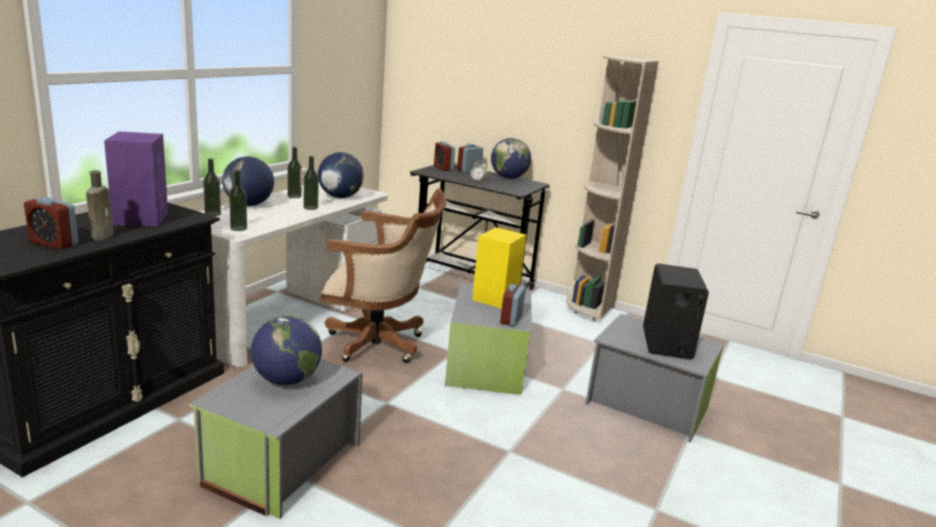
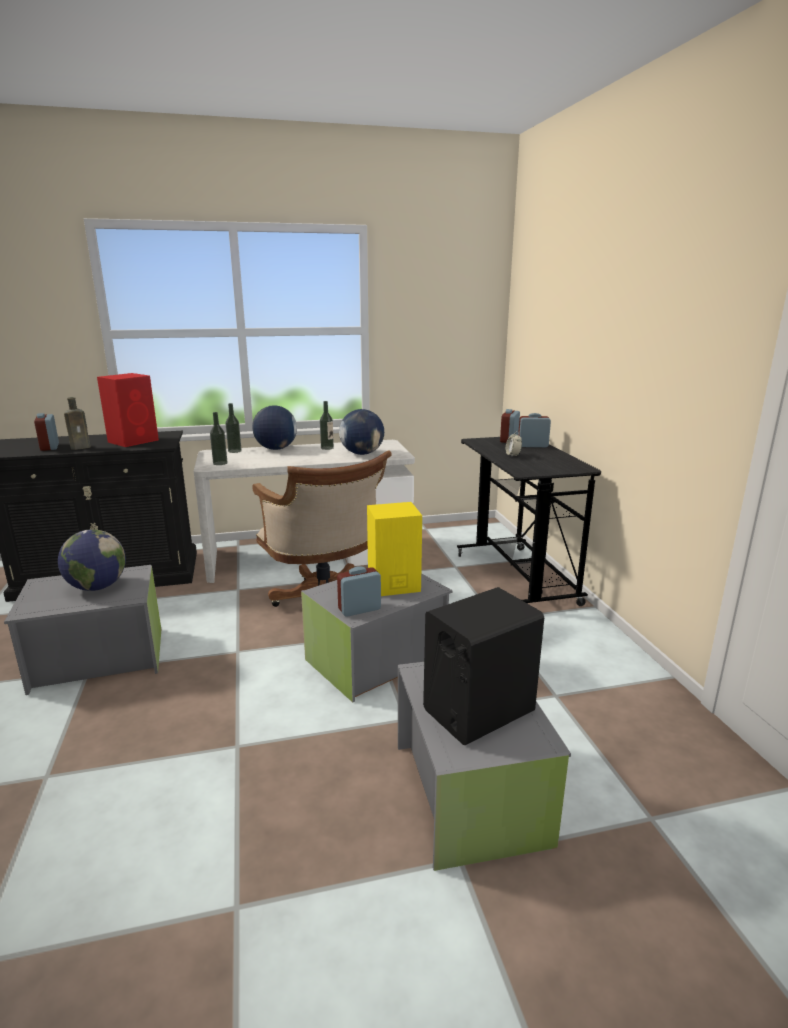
camera: 50 degrees right, 0 degrees up
purple speaker [104,131,168,226] -> red speaker [97,373,159,447]
bottle [304,156,319,210] -> none
globe [491,138,531,179] -> none
beige bookcase [566,55,659,322] -> none

